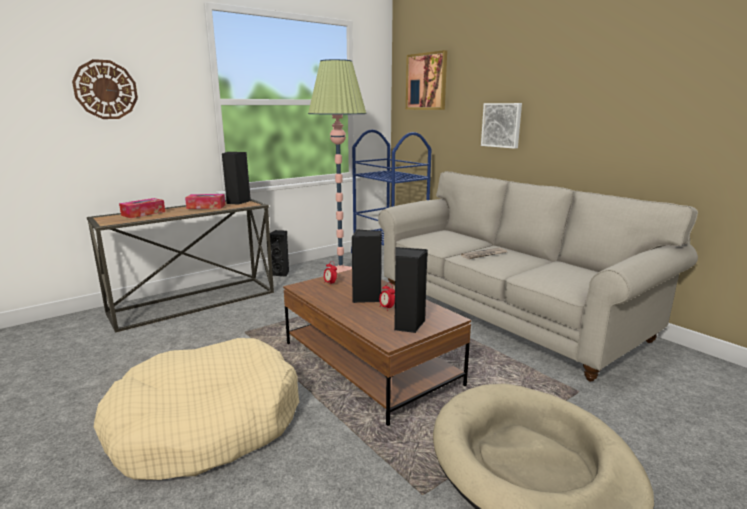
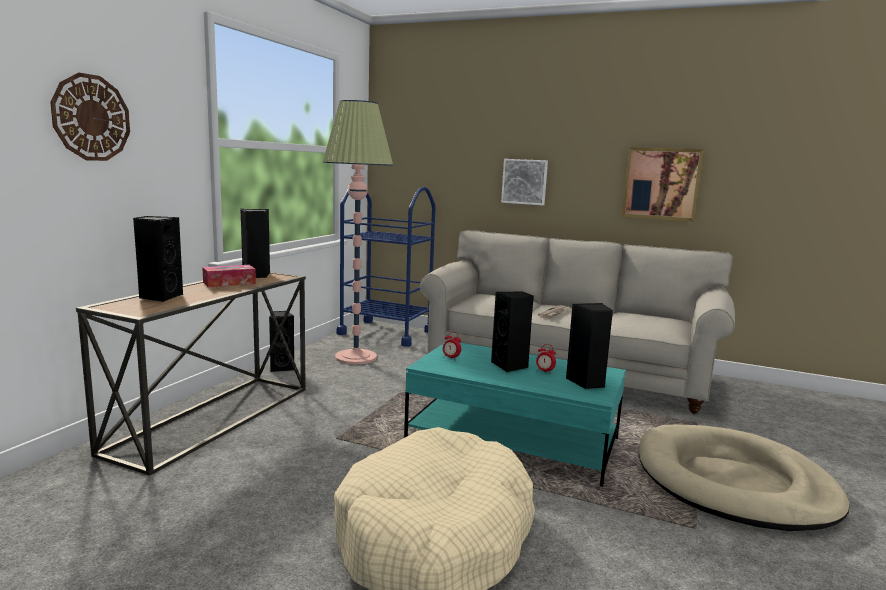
camera: 30 degrees left, 5 degrees down
tissue box [119,198,165,218] -> black speaker [133,216,183,302]
brown coffee table [283,269,471,426] -> turquoise coffee table [404,342,626,487]
picture [406,50,447,110] -> picture moved to [622,147,703,221]

